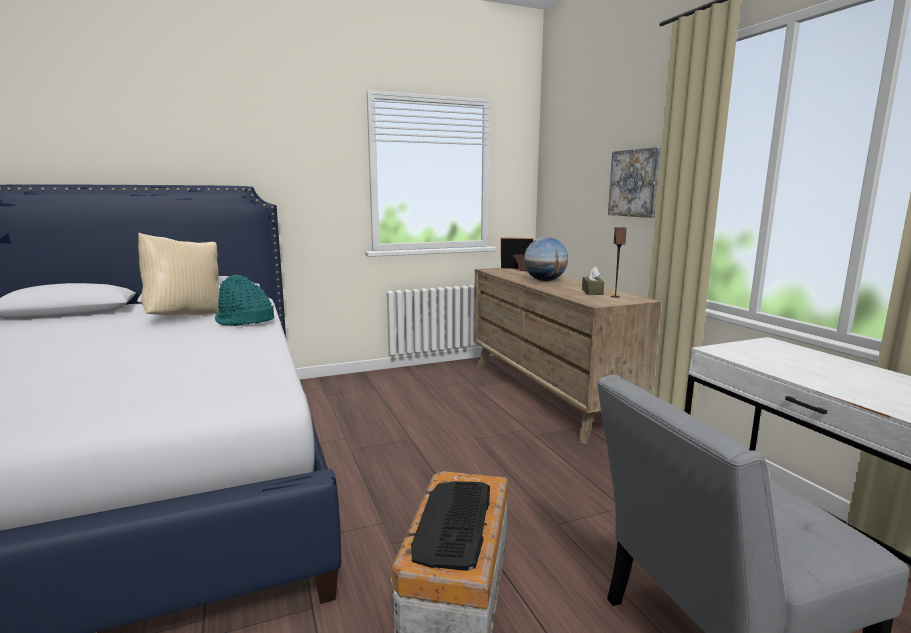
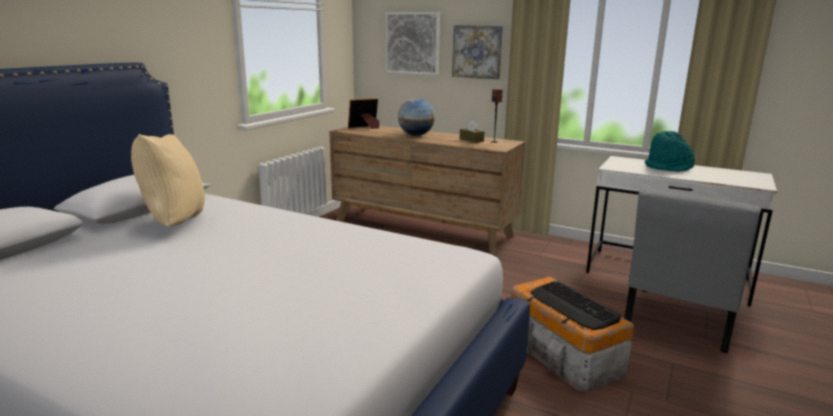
camera: 40 degrees left, 5 degrees up
turquoise hat [215,275,274,326] -> turquoise hat moved to [645,131,695,172]
none -> picture [385,12,440,76]

